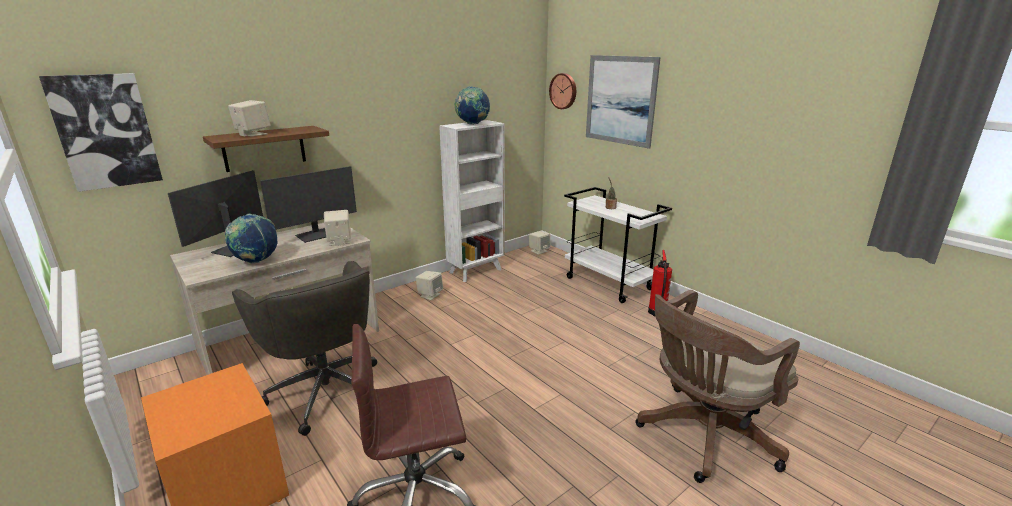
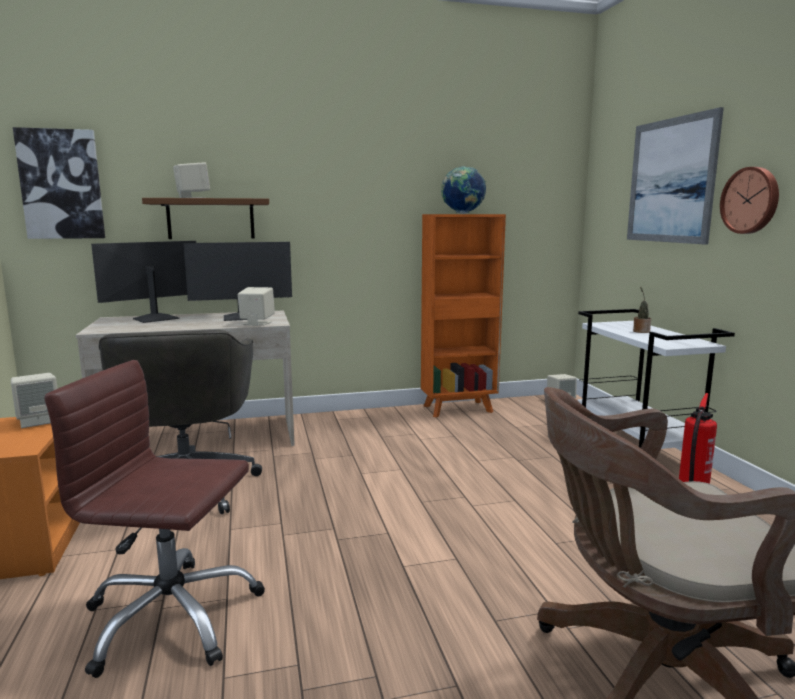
camera: 25 degrees right, 10 degrees down
globe [225,214,278,263] -> none
beige speaker [416,271,443,300] -> beige speaker moved to [11,373,58,428]
white bookcase [439,120,505,282] -> orange bookcase [421,214,506,418]
wall clock [549,73,576,109] -> wall clock moved to [720,167,779,234]

